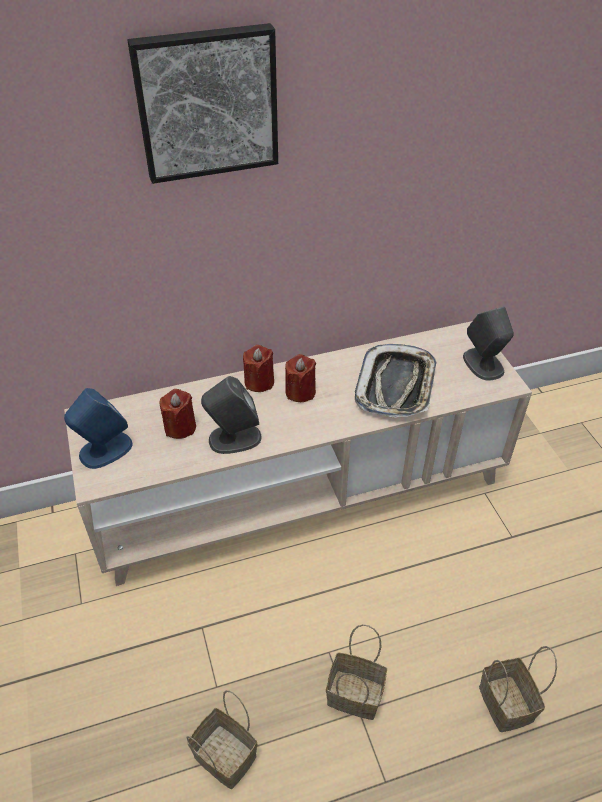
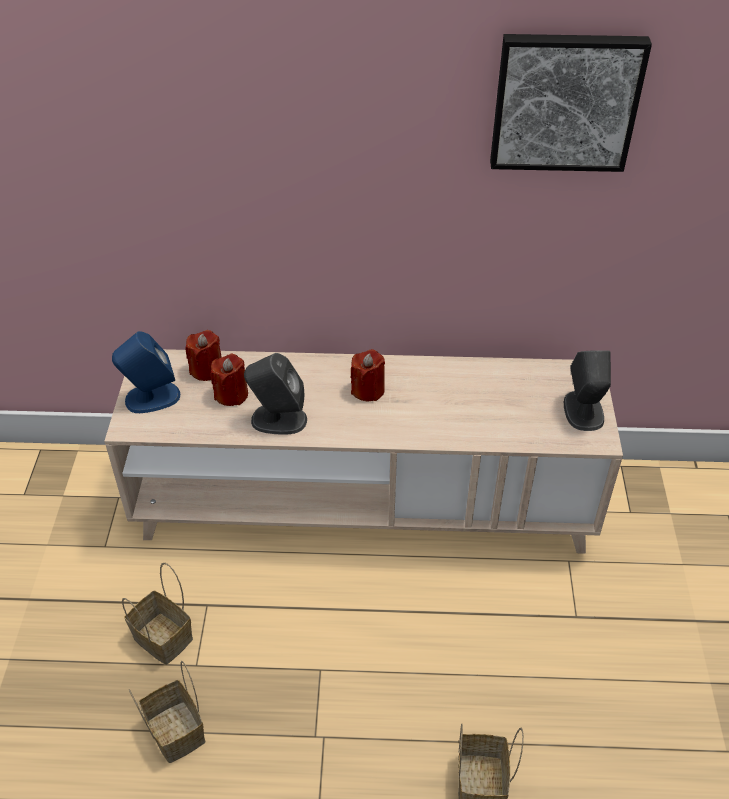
camera: 20 degrees right, 0 degrees up
picture [127,23,278,184] -> picture moved to [490,34,652,172]
red candle [243,345,274,392] -> red candle moved to [185,330,222,381]
basket [326,624,387,720] -> basket moved to [122,563,193,665]
tray [355,344,437,418] -> none

